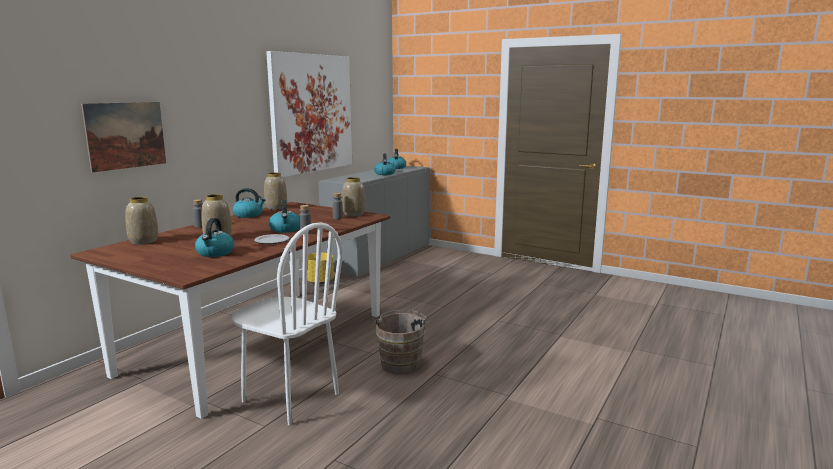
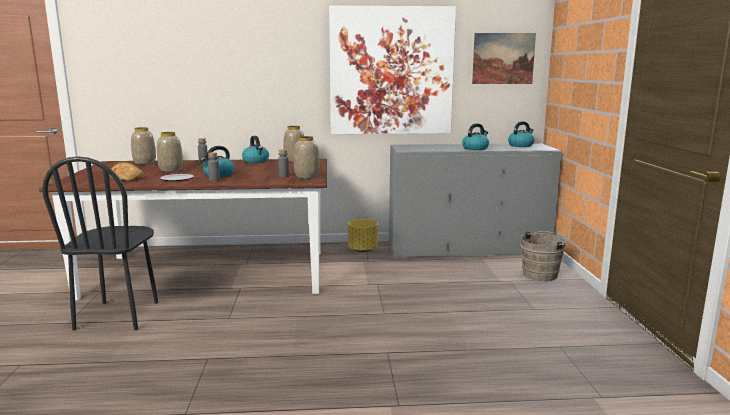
camera: 55 degrees right, 0 degrees up
picture [81,102,166,173] -> picture moved to [472,33,536,84]
kettle [195,218,234,257] -> bread [110,162,144,181]
white chair [232,222,343,425] -> black chair [42,156,158,331]
brown bucket [374,310,429,374] -> brown bucket moved to [520,231,570,281]

